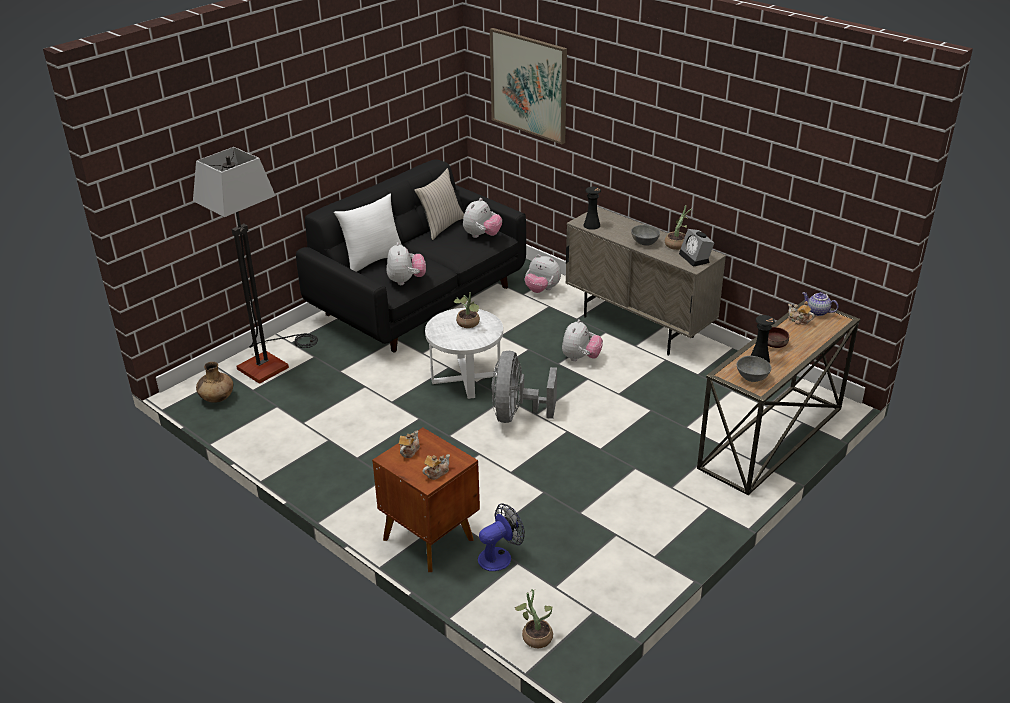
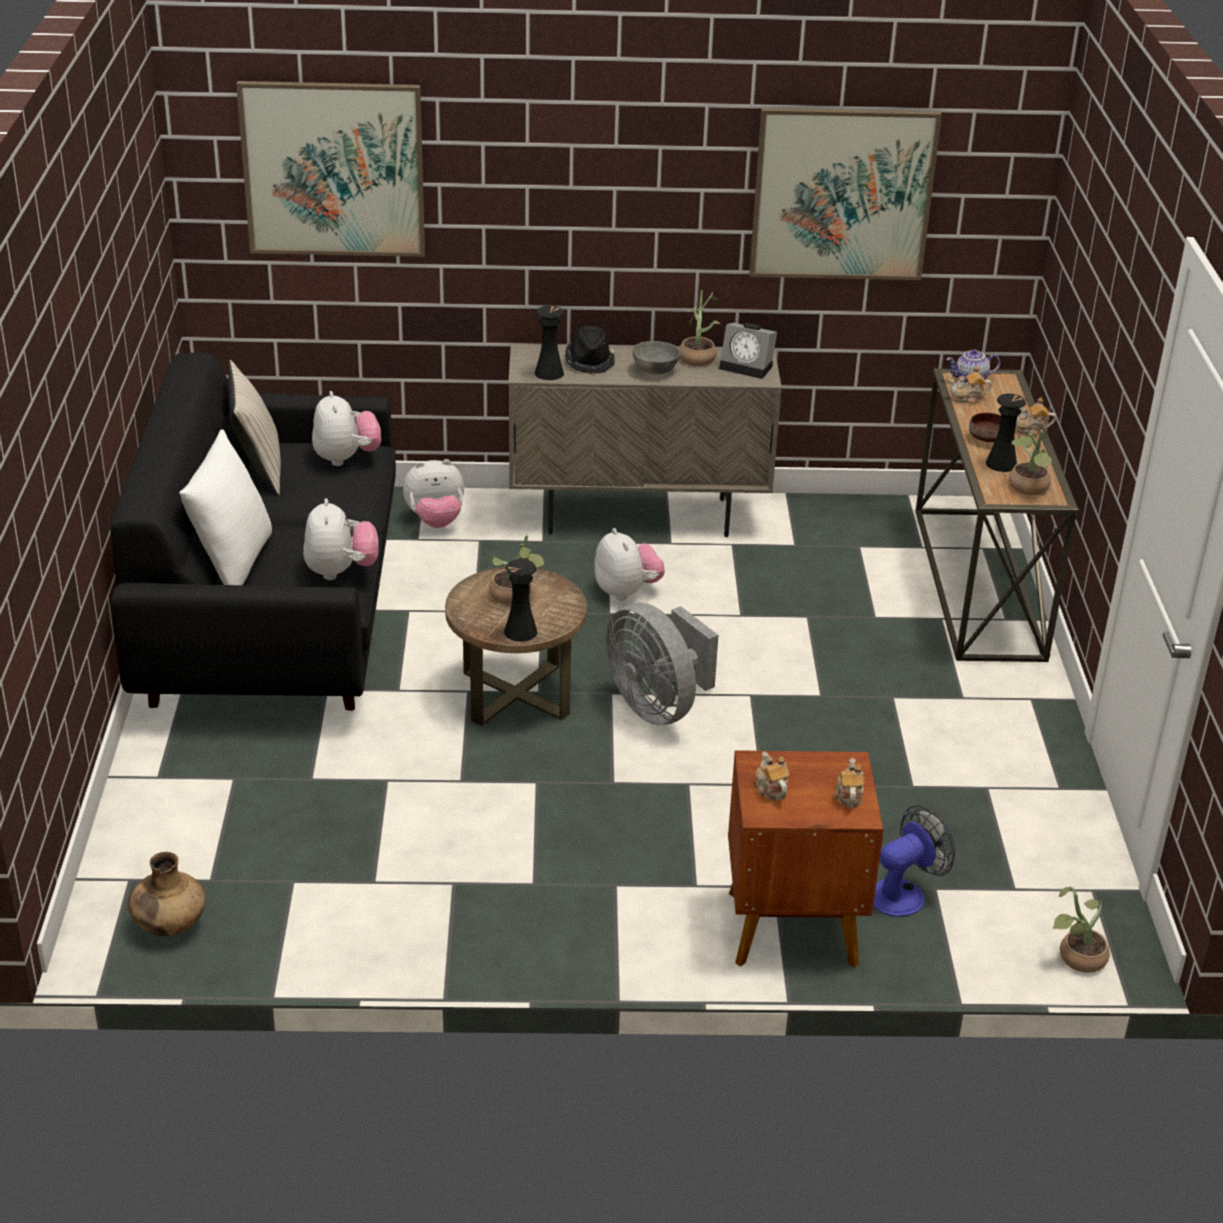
camera: 45 degrees left, 0 degrees up
floor lamp [193,147,318,384] -> none
plush toy [387,242,426,285] -> plush toy turned 45 degrees clockwise [303,498,379,580]
white side table [425,308,503,399] -> brown side table [445,567,587,726]
fan [478,503,525,571] -> fan turned 45 degrees clockwise [873,805,955,917]
grey bowl [737,356,771,382] -> potted plant [1009,430,1052,495]
none -> black vase [504,559,537,642]
none -> black hat [565,326,615,374]
none -> picture [749,108,942,280]
none -> teapot [1015,397,1056,436]

